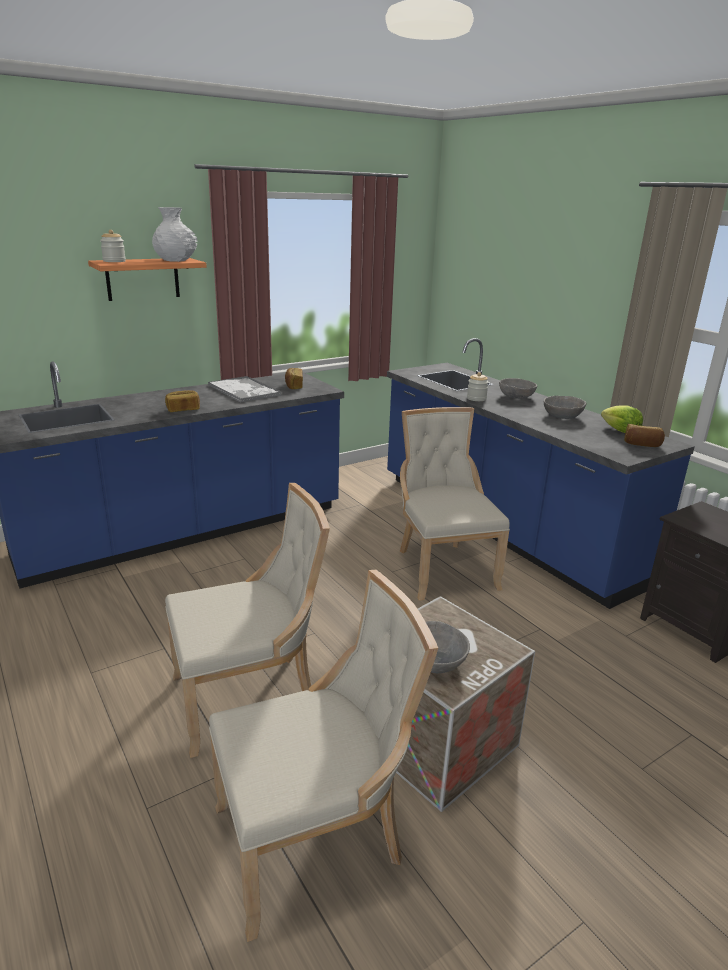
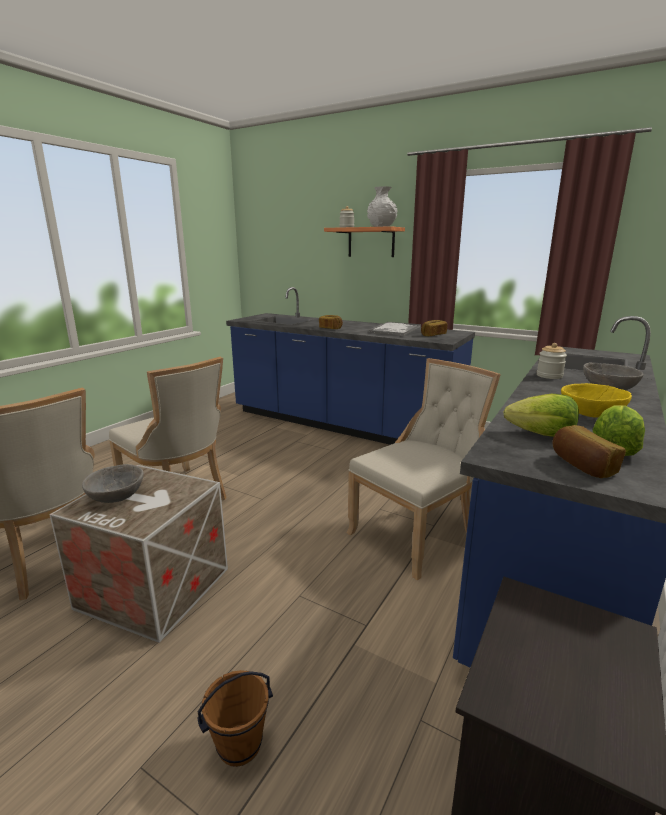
camera: 65 degrees right, 5 degrees down
grey bowl [544,396,586,419] -> yellow bowl [561,383,632,418]
none -> brown bucket [197,670,273,767]
none -> lettuce [504,394,579,437]

